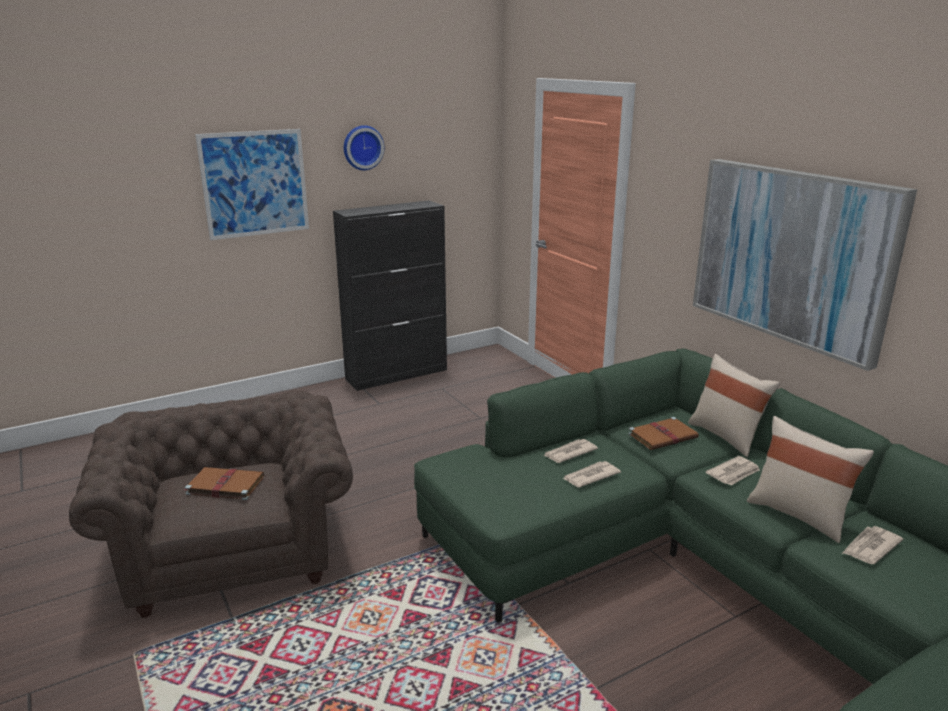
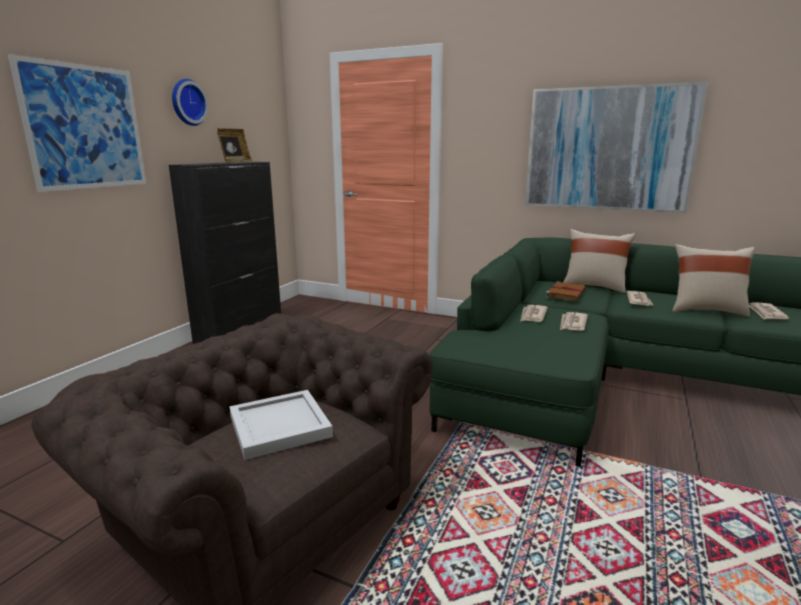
camera: 35 degrees left, 5 degrees down
brown book [184,467,264,500] -> white tray [229,390,333,460]
none -> picture frame [217,128,252,163]

